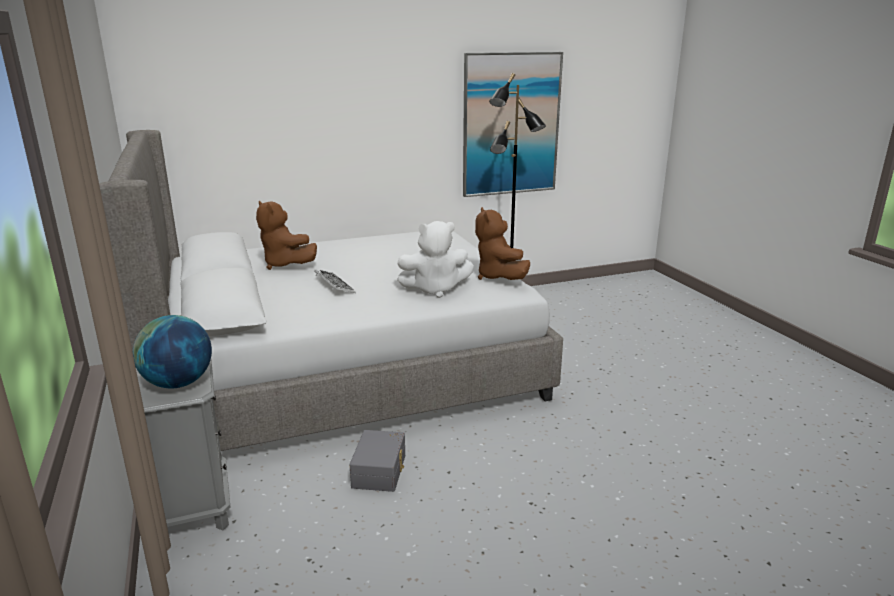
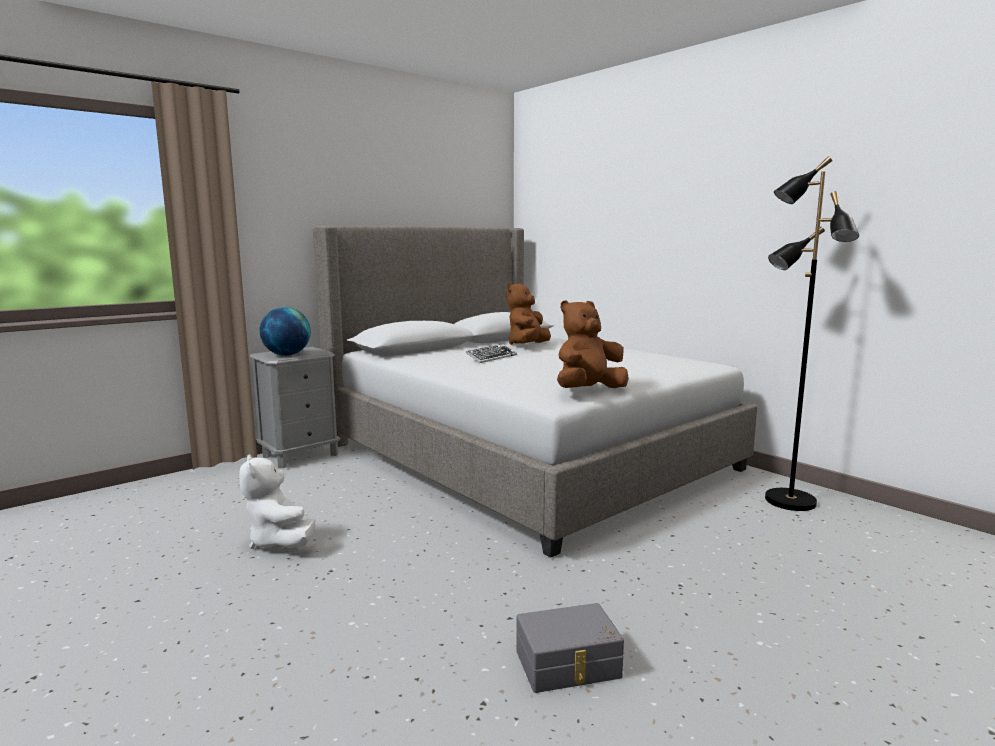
camera: 70 degrees right, 10 degrees down
grey storage box [349,430,405,492] -> grey storage box moved to [516,603,624,693]
white plush toy [397,221,474,298] -> white plush toy moved to [239,454,316,549]
picture [463,52,563,197] -> none

